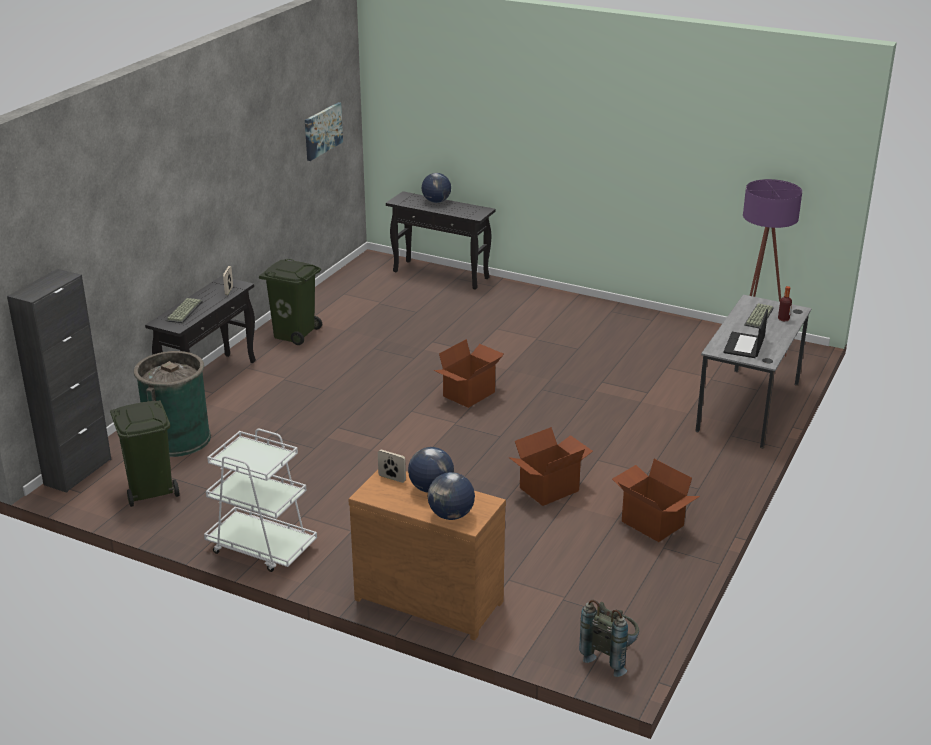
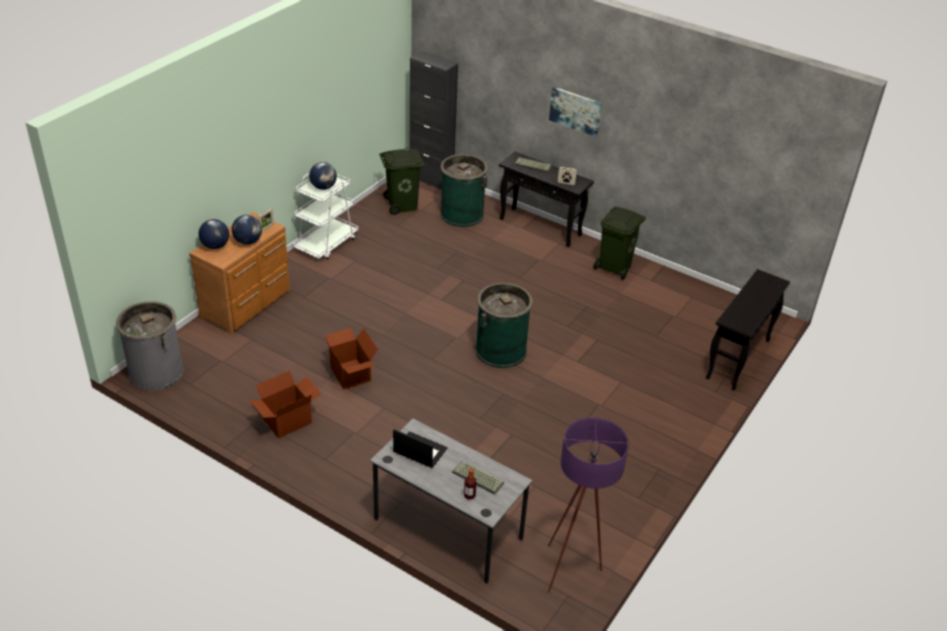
camera: 95 degrees right, 10 degrees up
picture [305,102,343,161] -> picture moved to [549,87,602,137]
globe [422,173,451,203] -> globe moved to [309,162,337,190]
cardboard box [433,339,503,408] -> green trash can [475,283,533,368]
grey backpack [579,600,639,677] -> grey trash can [116,301,184,391]

